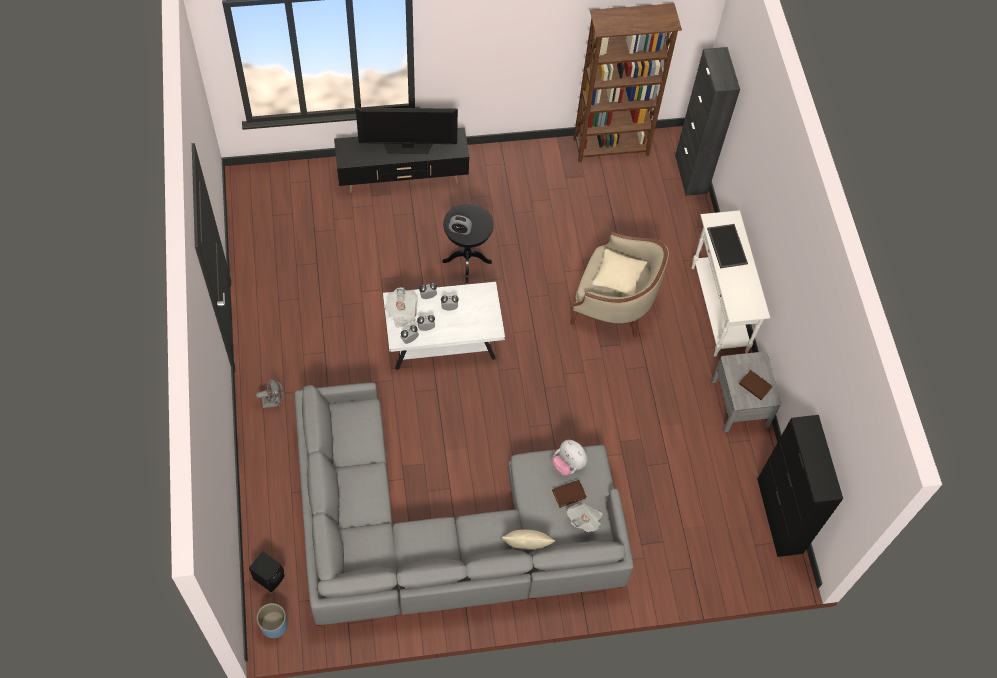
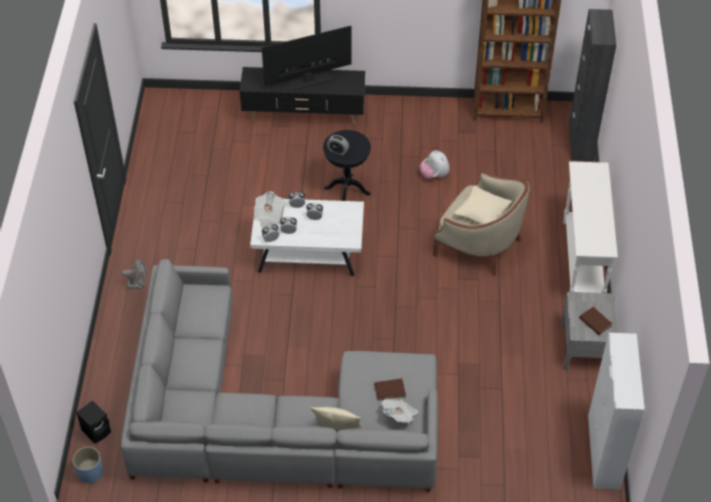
camera: 15 degrees right, 10 degrees down
television [356,107,458,154] -> television turned 150 degrees clockwise [262,26,352,92]
plush toy [552,440,588,476] -> plush toy moved to [420,150,450,179]
tray [707,224,748,268] -> none
black cabinet [757,415,843,557] -> white cabinet [588,333,645,490]

